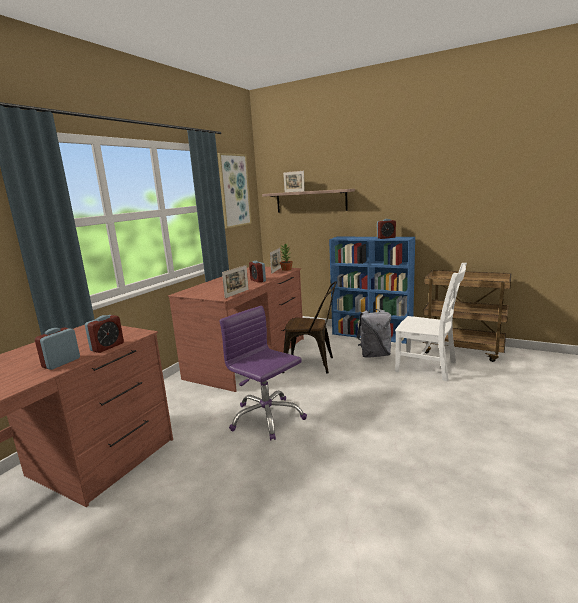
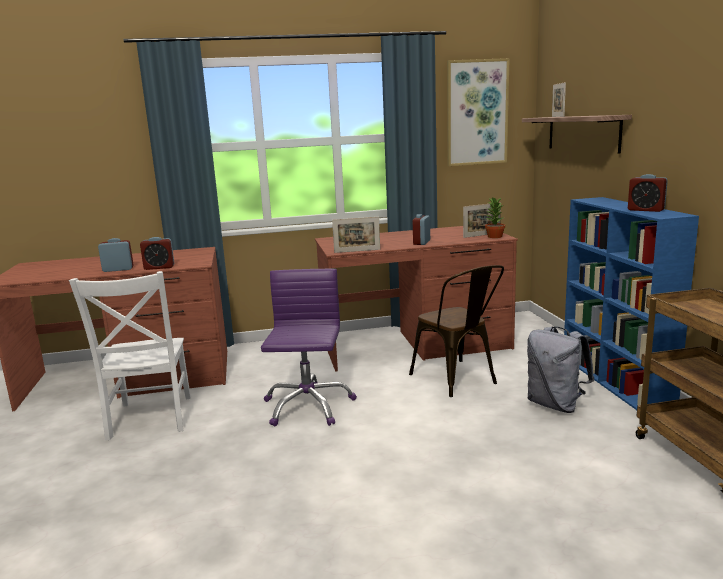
camera: 50 degrees right, 0 degrees up
white chair [395,263,467,381] -> white chair moved to [69,271,191,440]

